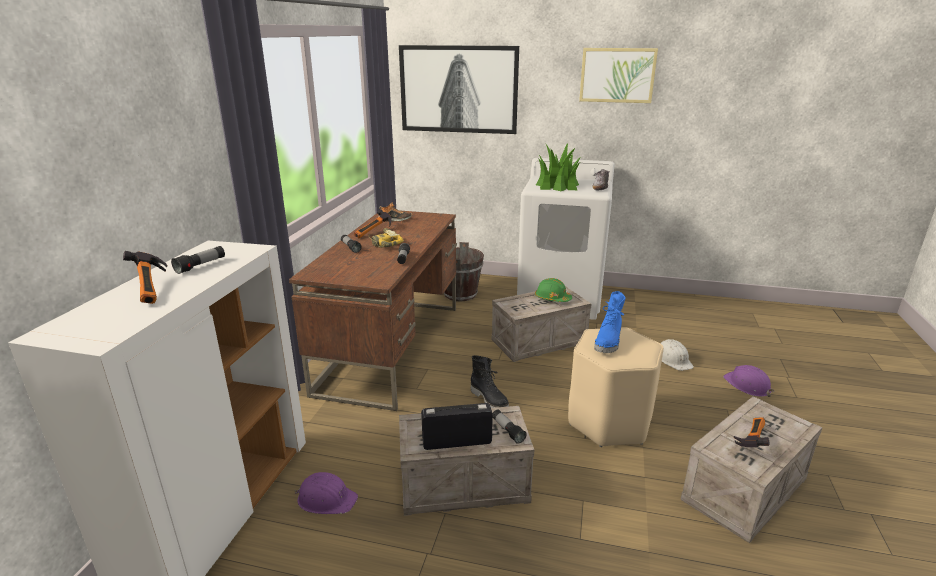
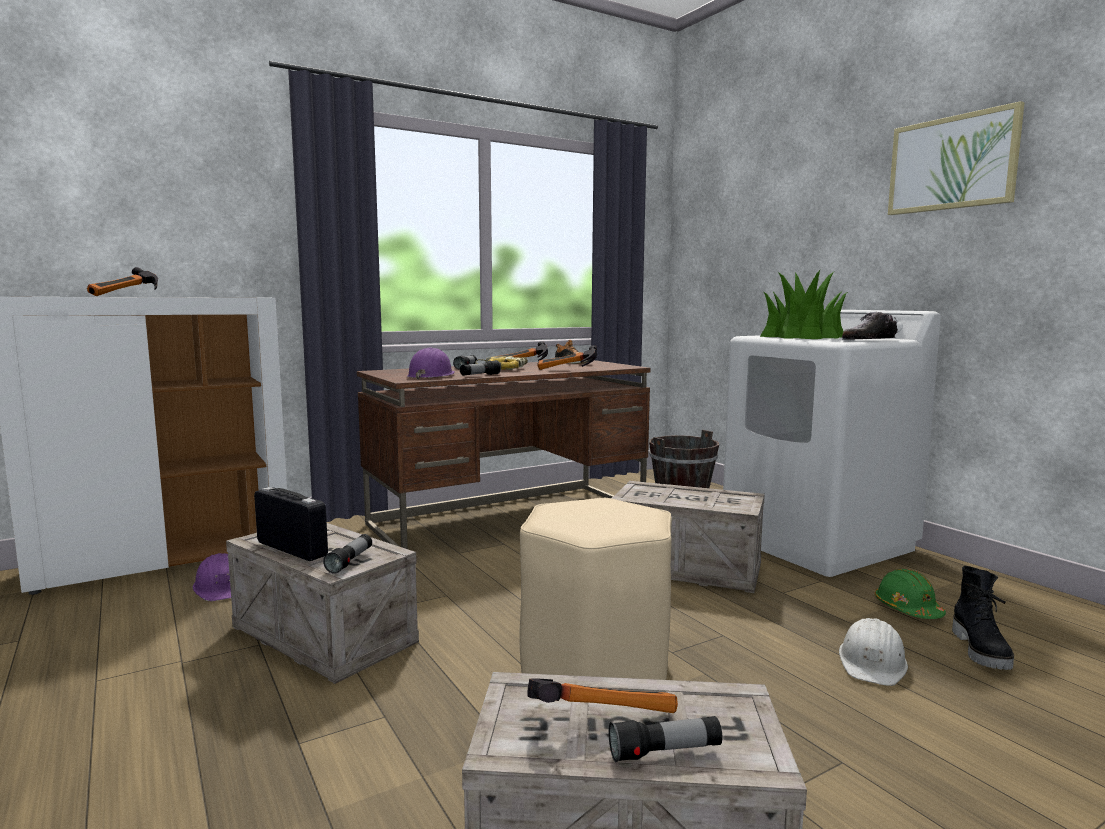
camera: 45 degrees right, 15 degrees down
flashlight [171,246,225,274] -> flashlight moved to [609,716,722,762]
picture [399,45,519,134] -> none
black boot [471,355,509,408] -> black boot moved to [952,566,1014,670]
green hard hat [535,278,572,302] -> green hard hat moved to [875,569,946,619]
blue boot [594,291,626,353] -> none
purple hard hat [723,365,774,397] -> purple hard hat moved to [407,347,455,380]
none -> hammer [537,345,597,370]

